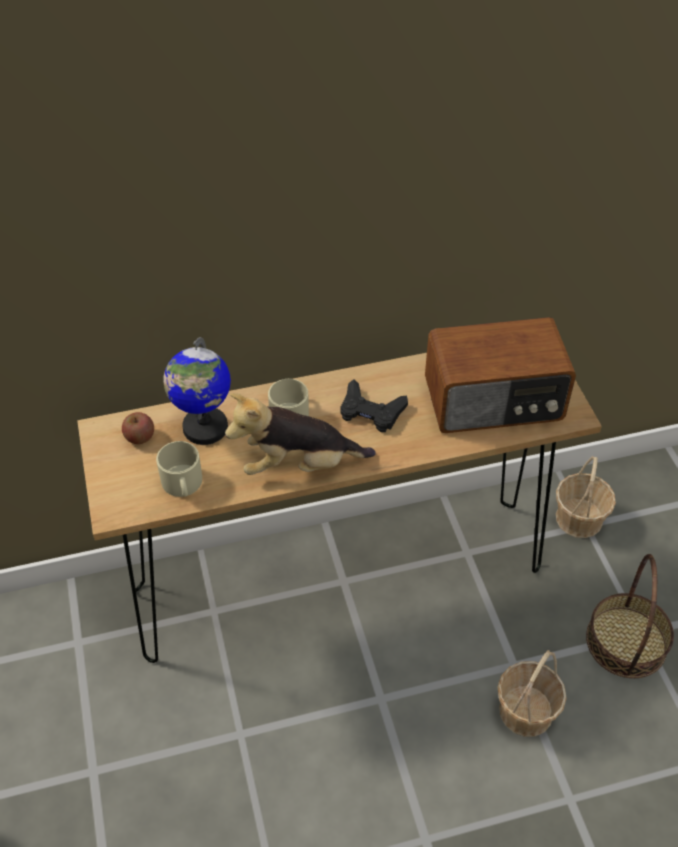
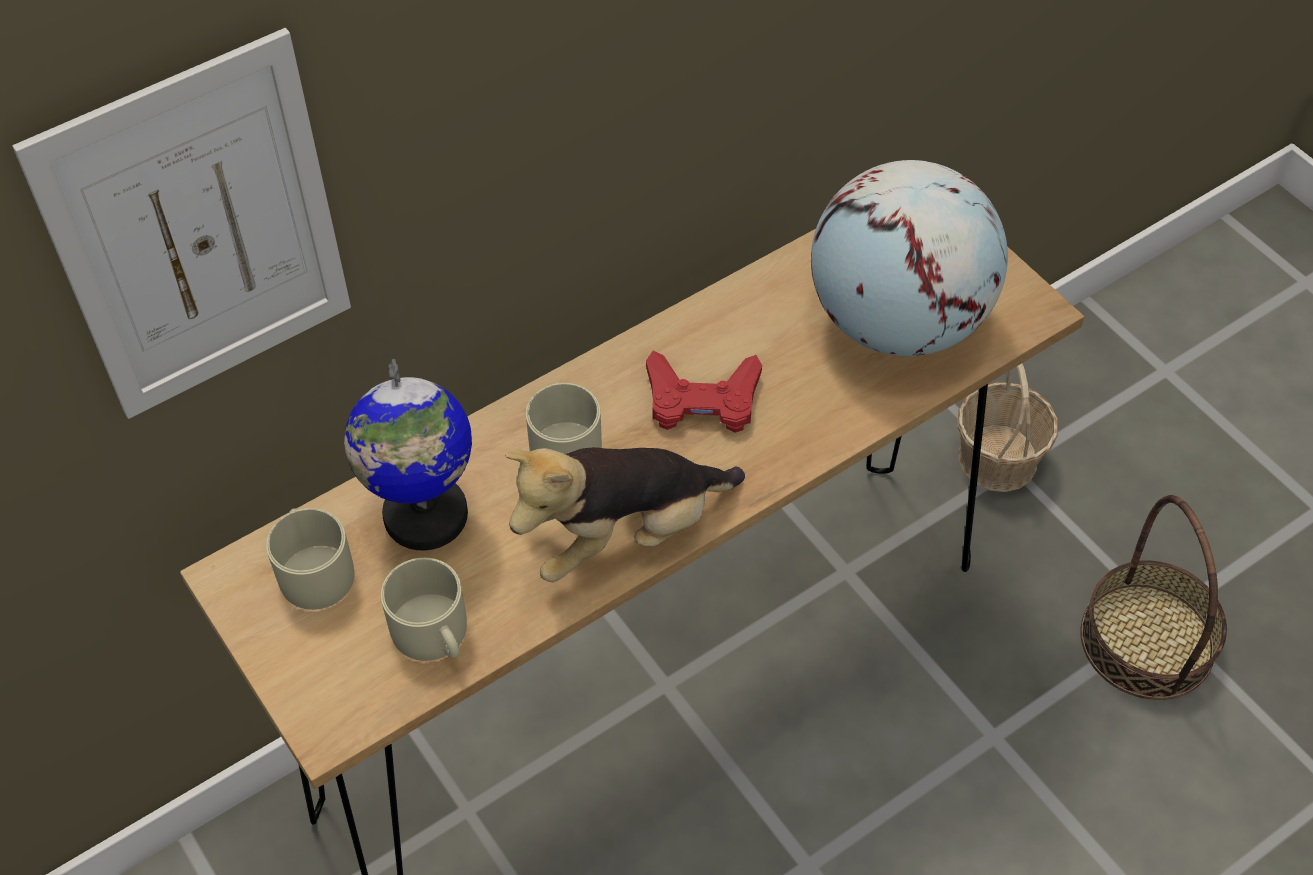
camera: 20 degrees left, 5 degrees up
apple [122,412,154,444] -> beige mug [266,508,355,610]
black game controller [341,379,408,432] -> red game controller [646,351,762,433]
radio [425,317,576,433] -> globe [811,160,1008,356]
basket [498,650,567,737] -> none
none -> picture [12,28,351,419]

